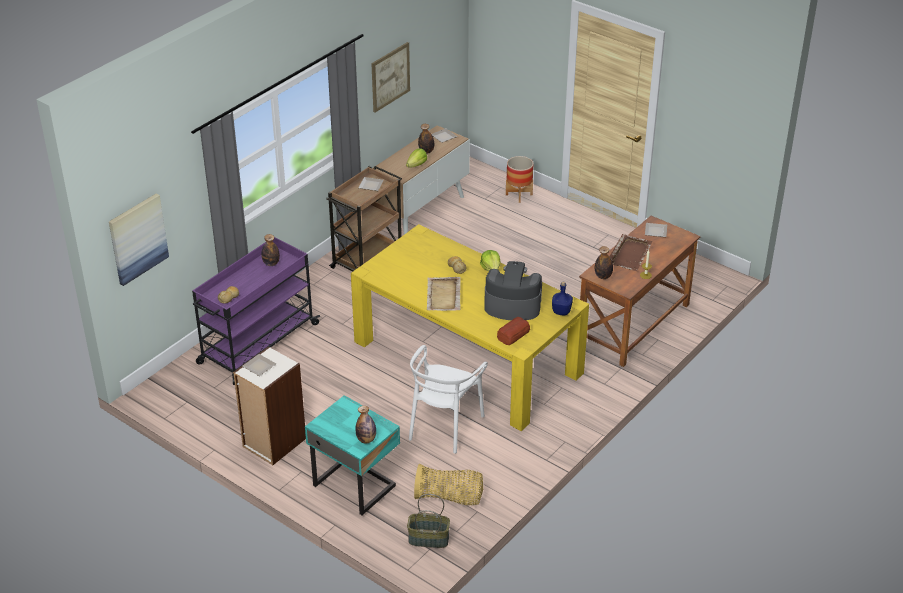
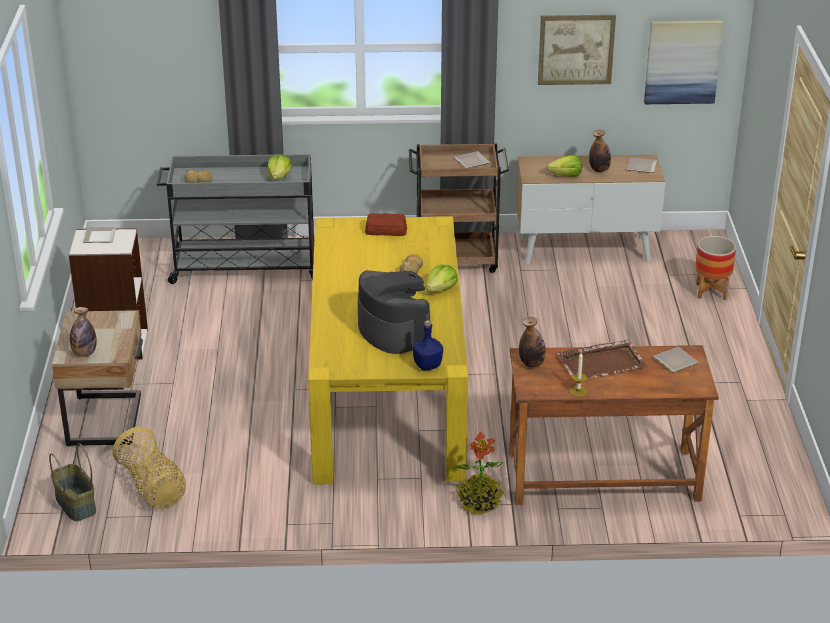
camera: 50 degrees right, 5 degrees down
picture [109,193,169,286] -> picture moved to [644,20,724,104]
purple cart [192,237,320,385] -> grey cart [157,154,314,284]
bottle [261,234,280,266] -> lettuce [267,155,292,180]
turquoise nightstand [305,395,400,516] -> beige nightstand [52,310,143,446]
white chair [409,345,488,454] -> none
beige tray [427,277,461,311] -> none
bread [497,317,530,345] -> bread moved to [365,213,407,236]
none -> potted plant [455,431,504,515]

